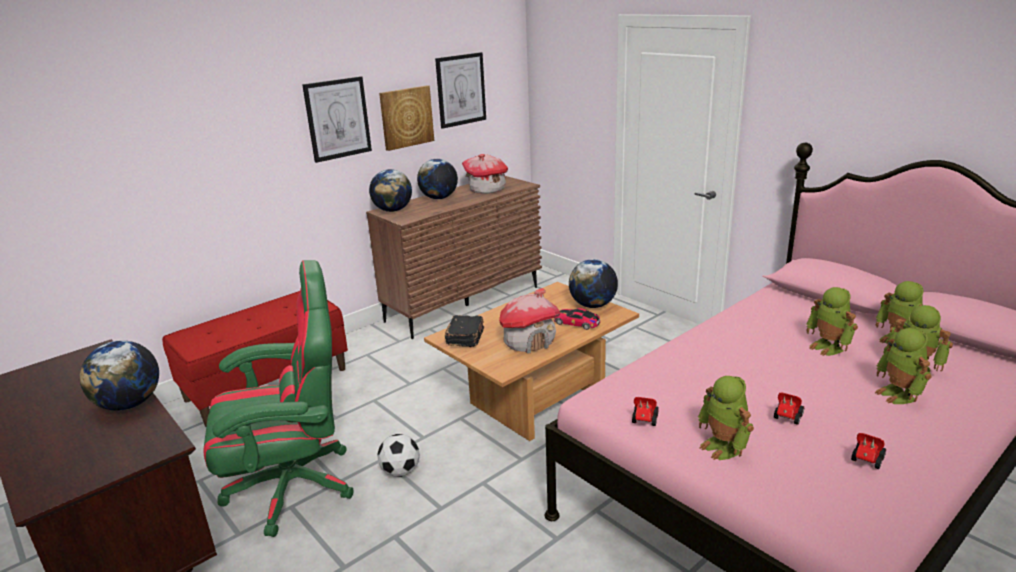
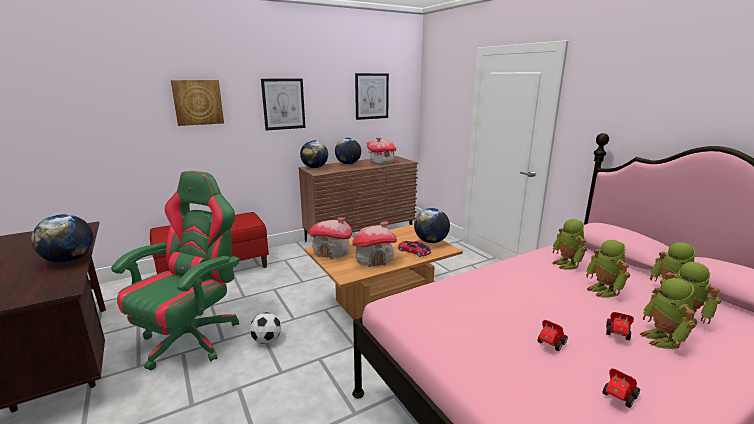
camera: 10 degrees right, 5 degrees down
green office chair [204,260,354,537] -> green office chair turned 60 degrees counterclockwise [111,171,240,370]
picture [379,85,434,151] -> picture moved to [171,80,224,126]
black book [445,315,484,347] -> toy house [308,217,352,259]
toy car [632,397,659,426] -> toy car moved to [606,312,634,340]
toy robot [698,376,754,460] -> toy robot moved to [552,219,587,270]

